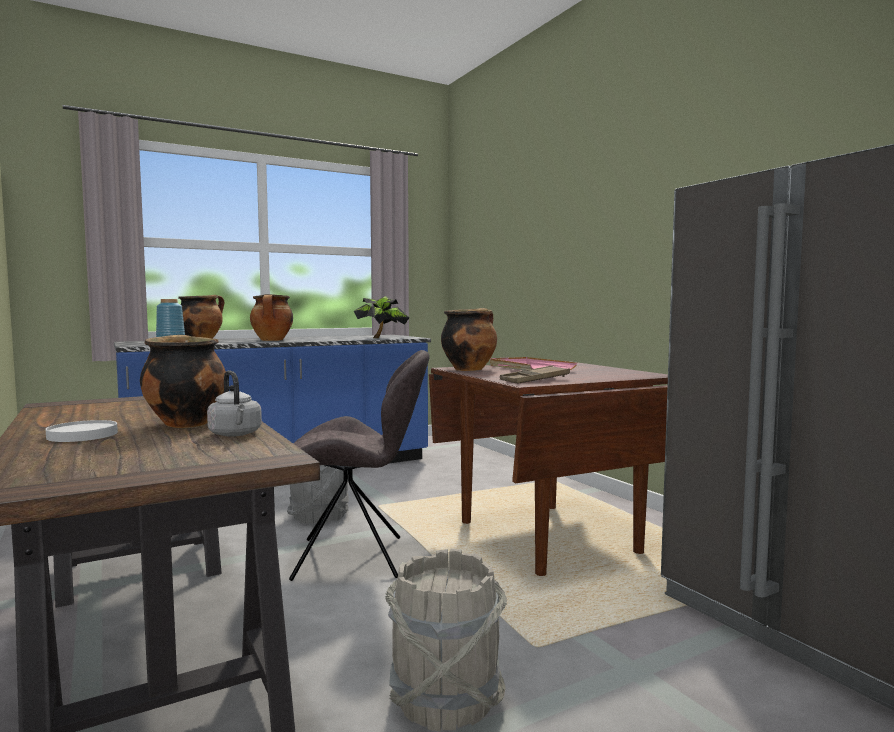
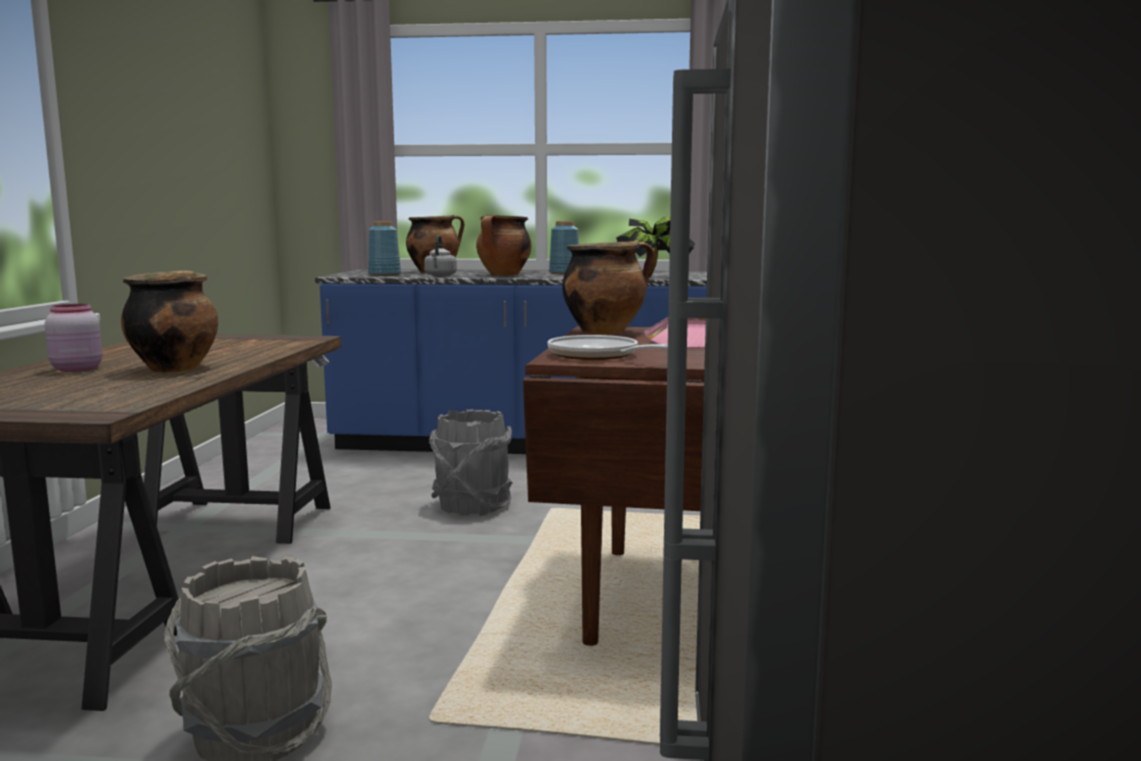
camera: 35 degrees right, 5 degrees up
white plate [46,420,118,442] -> pink jar [45,304,103,372]
grey kettle [207,370,262,437] -> grey kettle moved to [424,235,457,276]
grey chair [289,350,430,581] -> none
brown tray [500,365,570,383] -> frying pan [548,335,668,360]
none -> blue vase [549,221,579,274]

